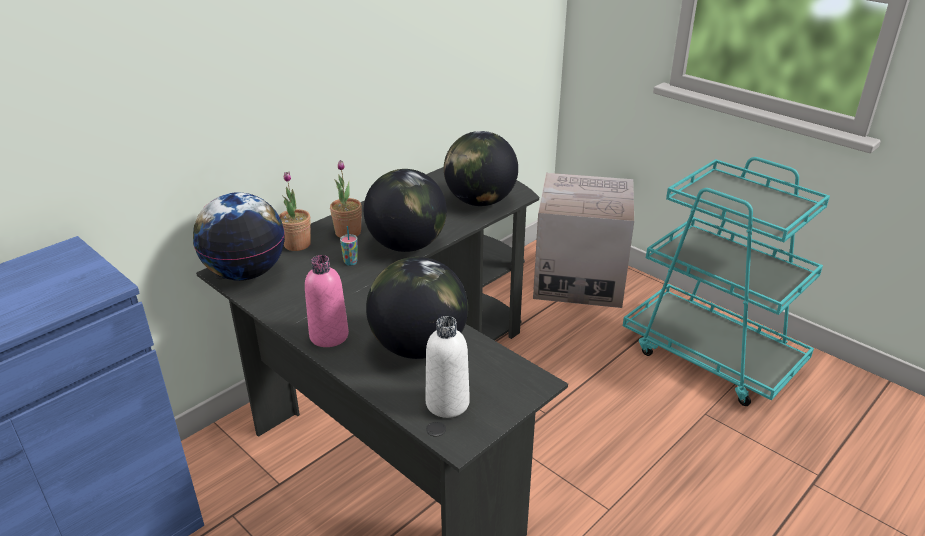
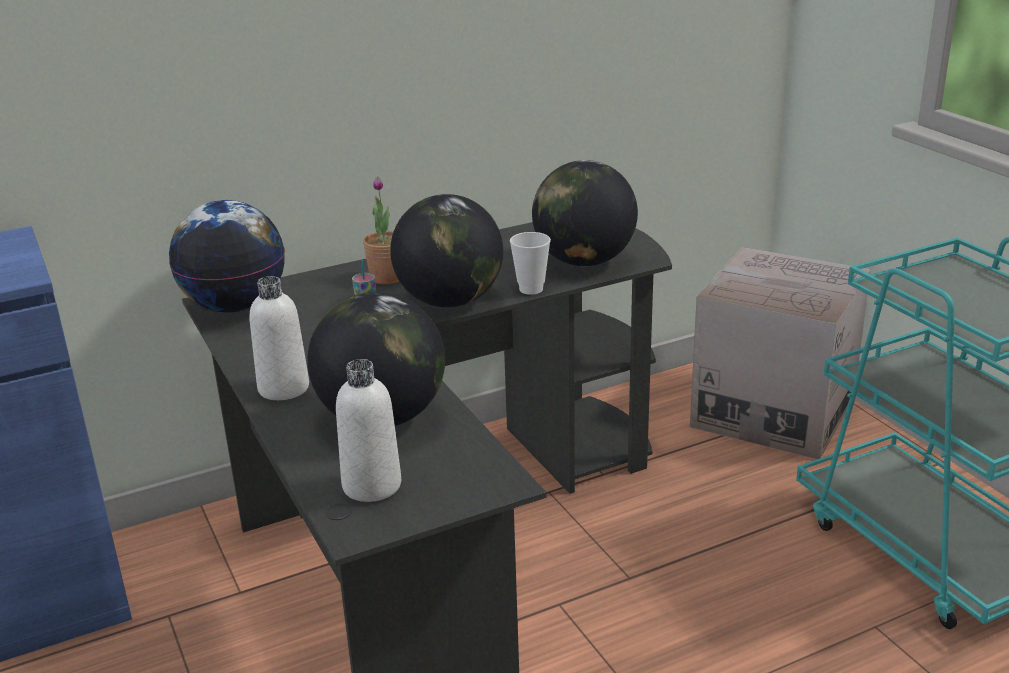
camera: 20 degrees right, 5 degrees down
potted plant [279,172,311,251] -> none
pink bottle [305,255,349,347] -> white bottle [250,276,309,400]
none -> cup [510,232,551,295]

